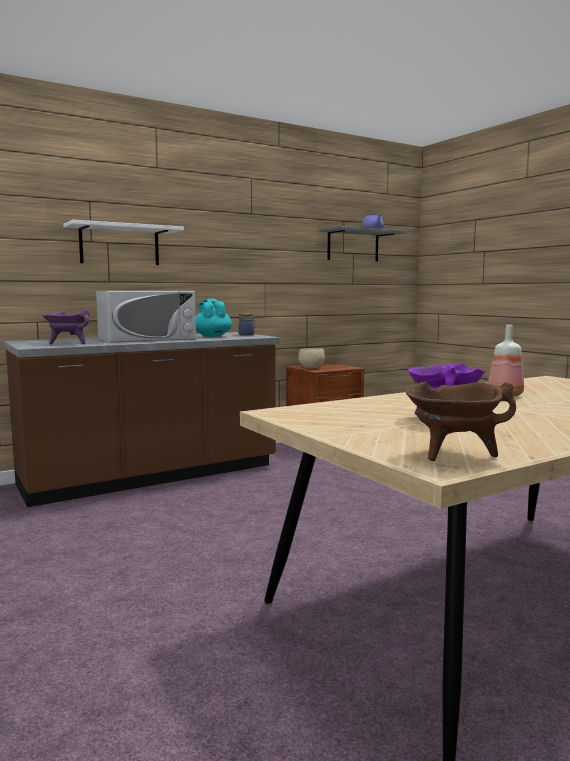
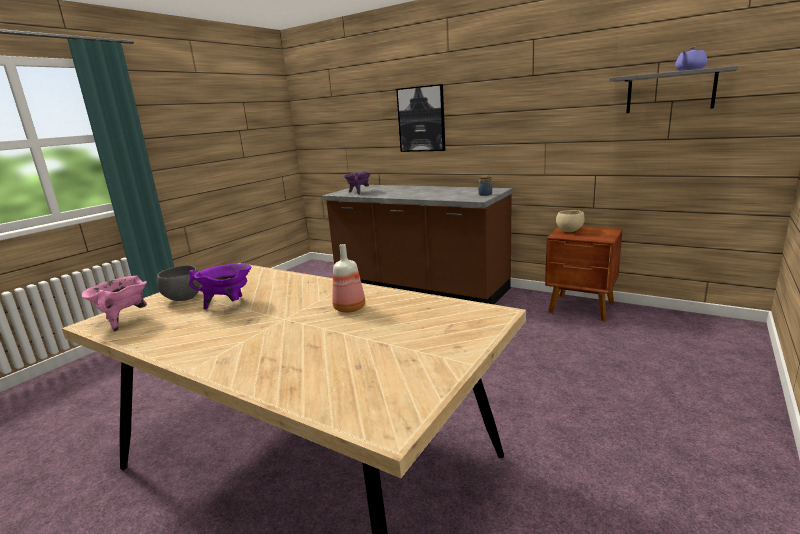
camera: 65 degrees right, 10 degrees up
white shelf [63,220,184,265] -> picture [396,84,445,152]
white microwave [96,291,196,343] -> none
turquoise teapot [195,299,232,337] -> none
brown cooking pot [405,381,516,461] -> pink cooking pot [82,276,147,332]
none -> grey bowl [157,265,202,301]

